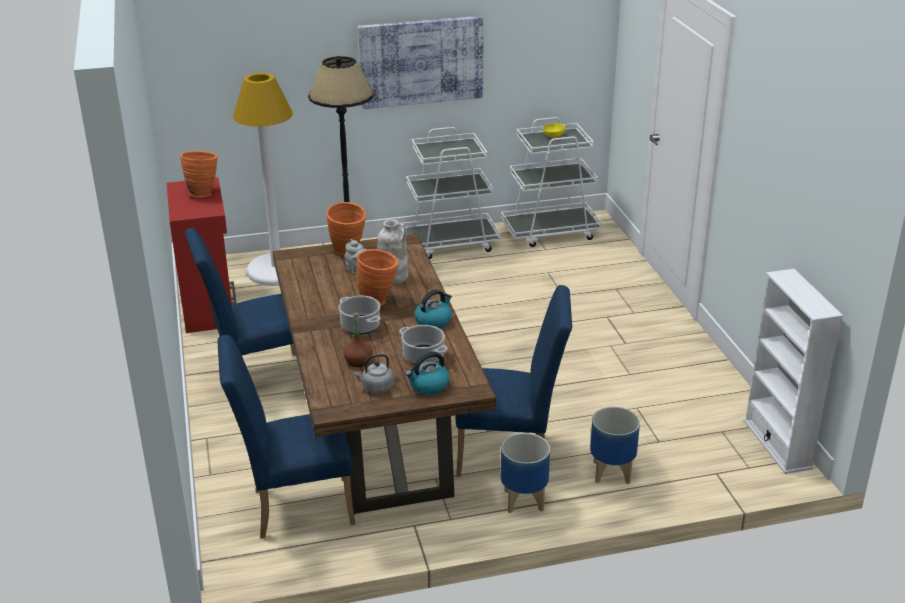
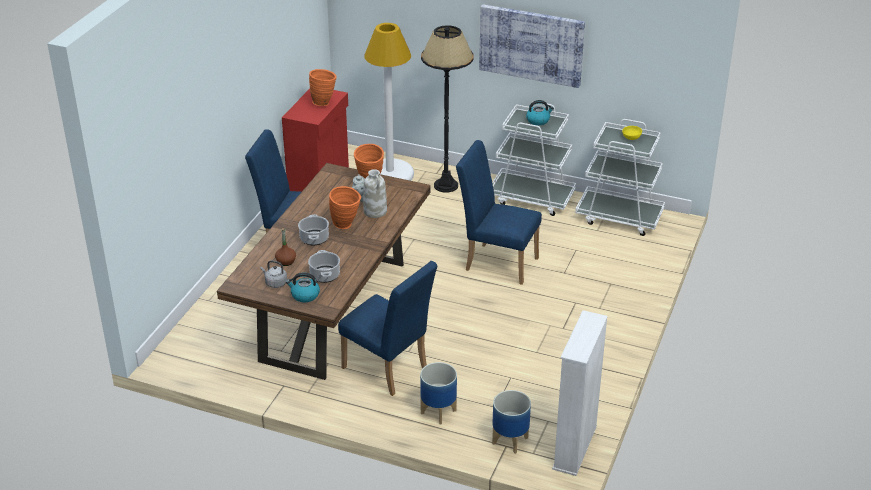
camera: 35 degrees right, 5 degrees up
blue chair [217,335,355,538] -> blue chair moved to [456,140,542,285]
kettle [415,289,452,329] -> kettle moved to [526,100,554,125]
planter [501,433,550,513] -> planter moved to [492,390,531,454]

